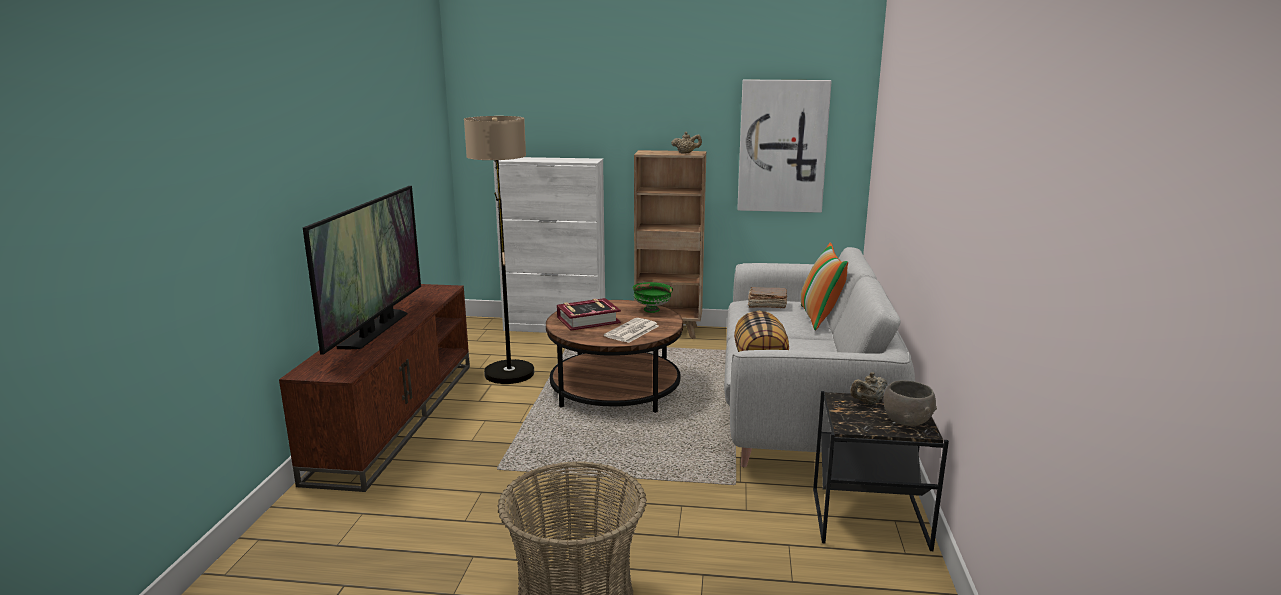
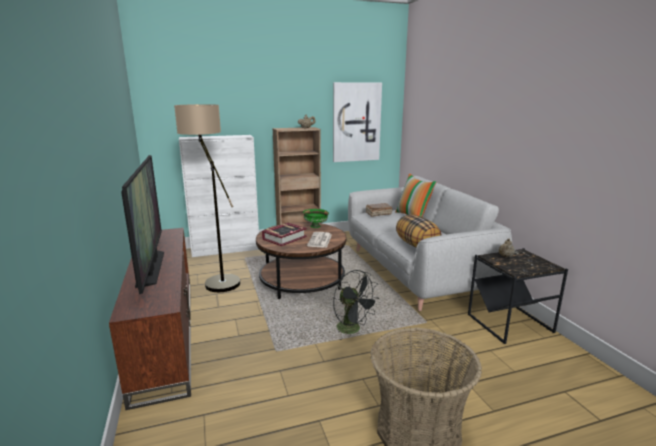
camera: 25 degrees left, 0 degrees up
grey bowl [884,380,937,426] -> none
none -> black fan [334,270,379,340]

